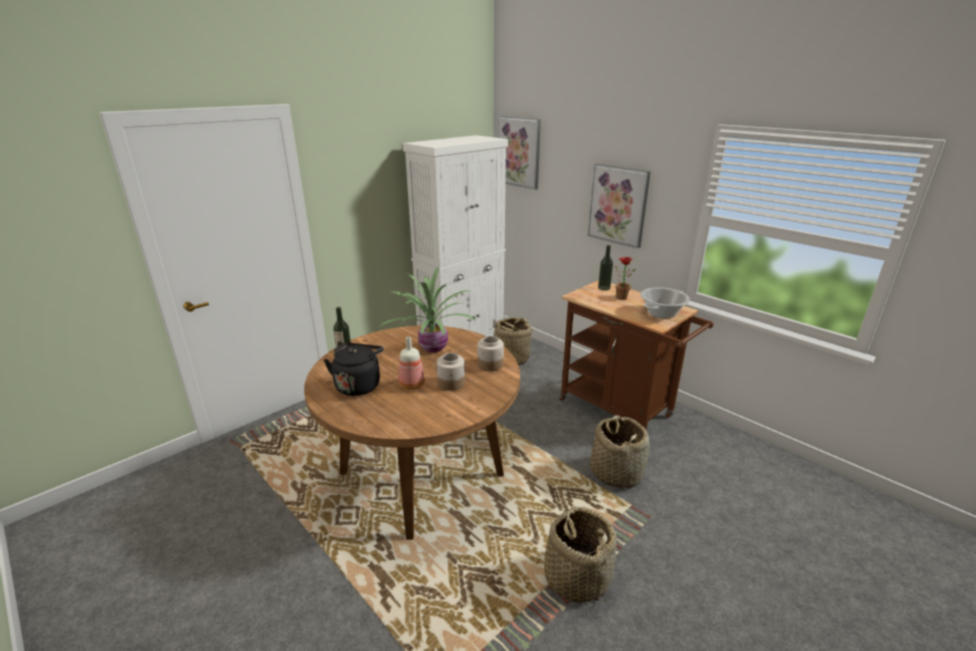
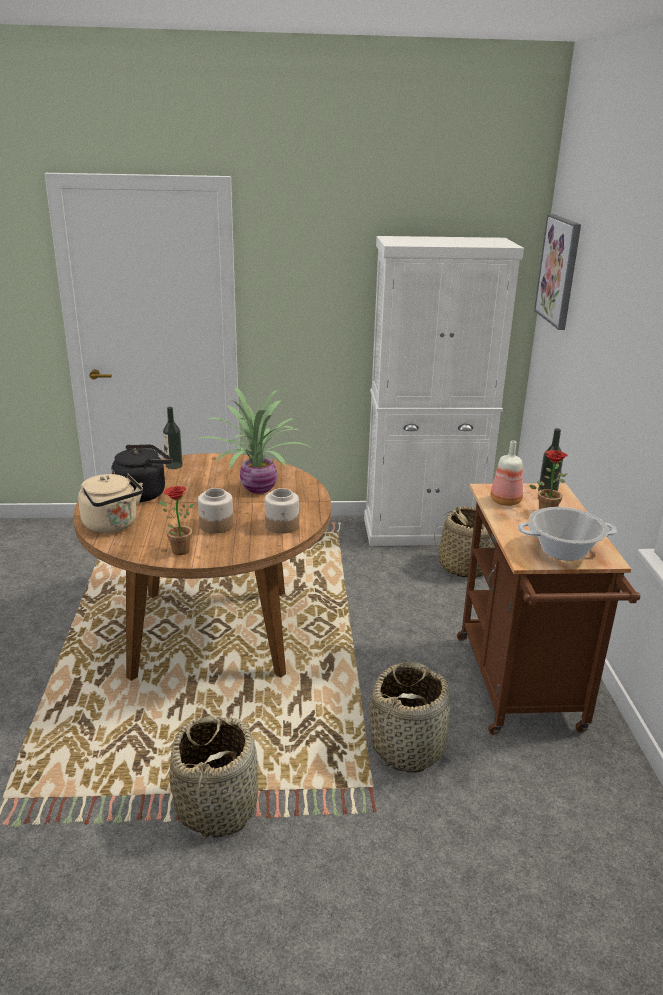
camera: 40 degrees right, 0 degrees up
bottle [398,337,425,390] -> bottle moved to [490,440,523,506]
picture [588,164,651,249] -> none
none -> beige kettle [78,473,143,533]
none -> potted plant [159,486,194,555]

